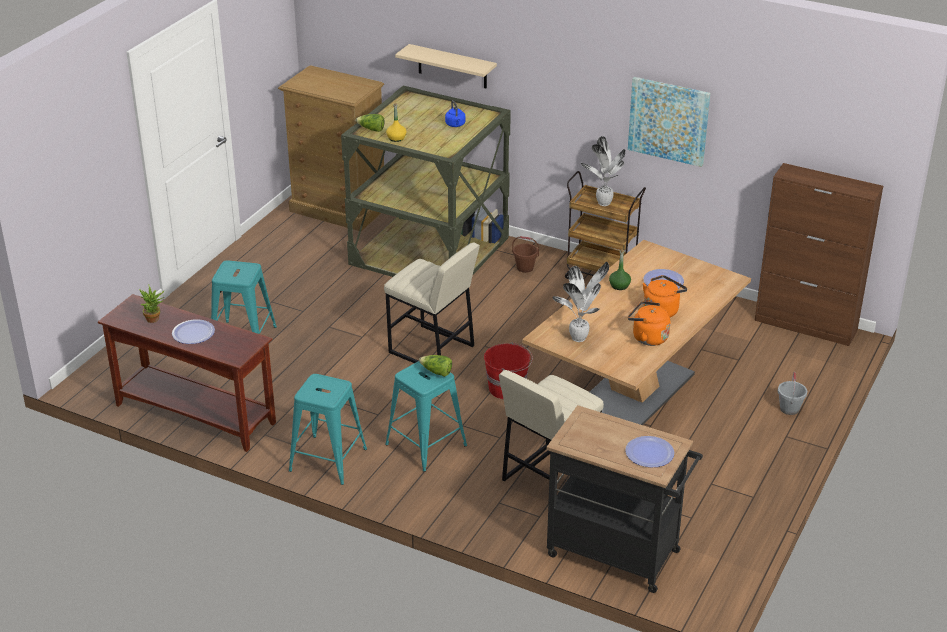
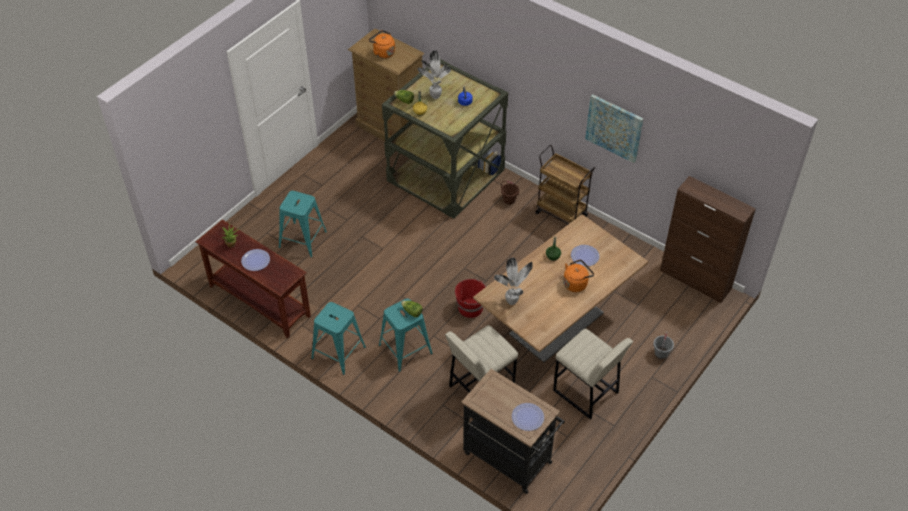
camera: 10 degrees right, 15 degrees up
beige chair [384,242,480,363] -> beige chair moved to [553,329,633,419]
beige shelf [395,44,497,88] -> none
potted plant [581,136,626,206] -> potted plant moved to [418,50,451,99]
orange kettle [628,301,670,346] -> orange kettle moved to [369,30,395,58]

